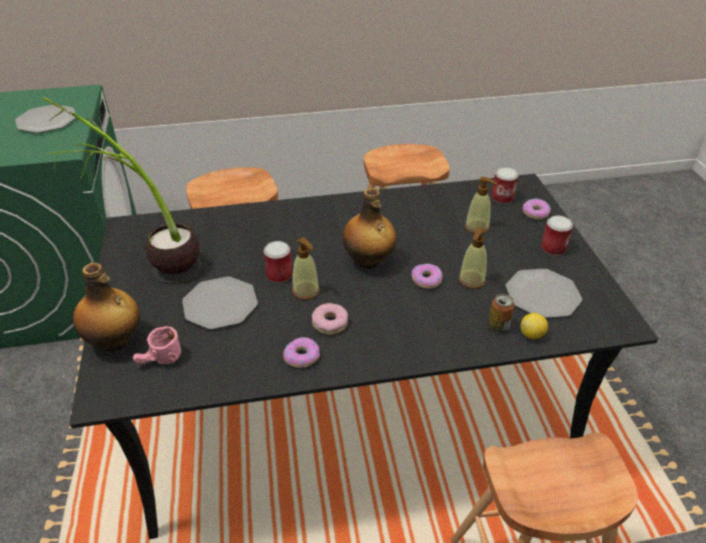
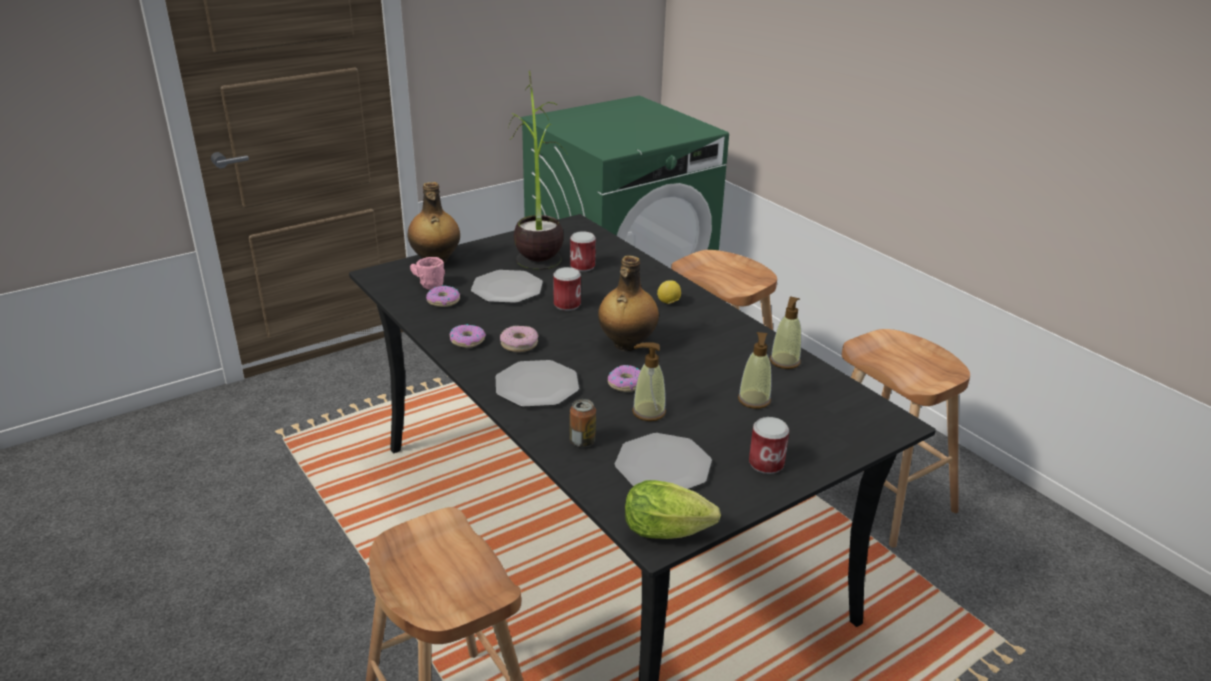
camera: 65 degrees right, 10 degrees down
plate [15,105,76,133] -> plate moved to [496,360,579,407]
soap dispenser [292,237,320,300] -> soap dispenser moved to [770,296,801,369]
can [491,167,519,204] -> can moved to [570,231,596,272]
lemon [521,313,548,339] -> lemon moved to [657,280,681,304]
donut [523,198,551,219] -> donut moved to [426,285,460,307]
none -> lettuce [625,480,721,539]

